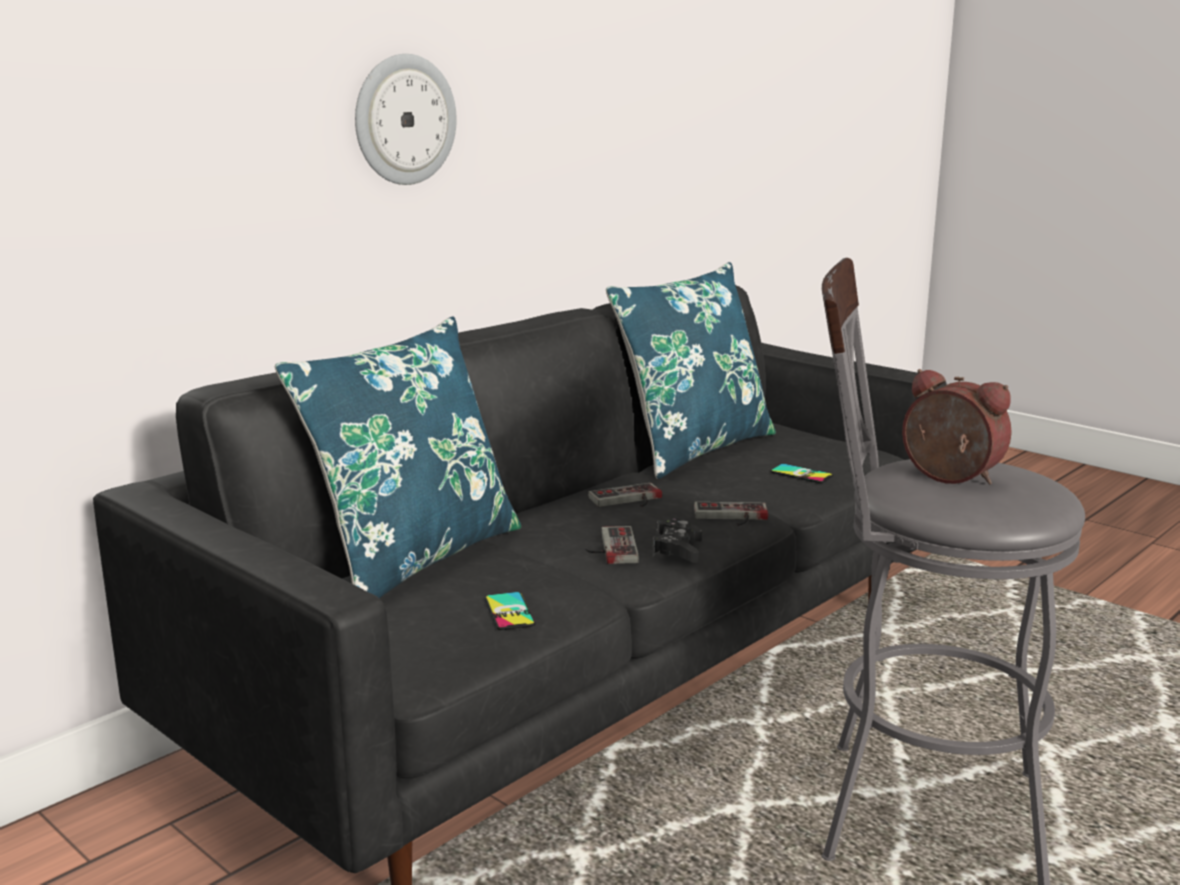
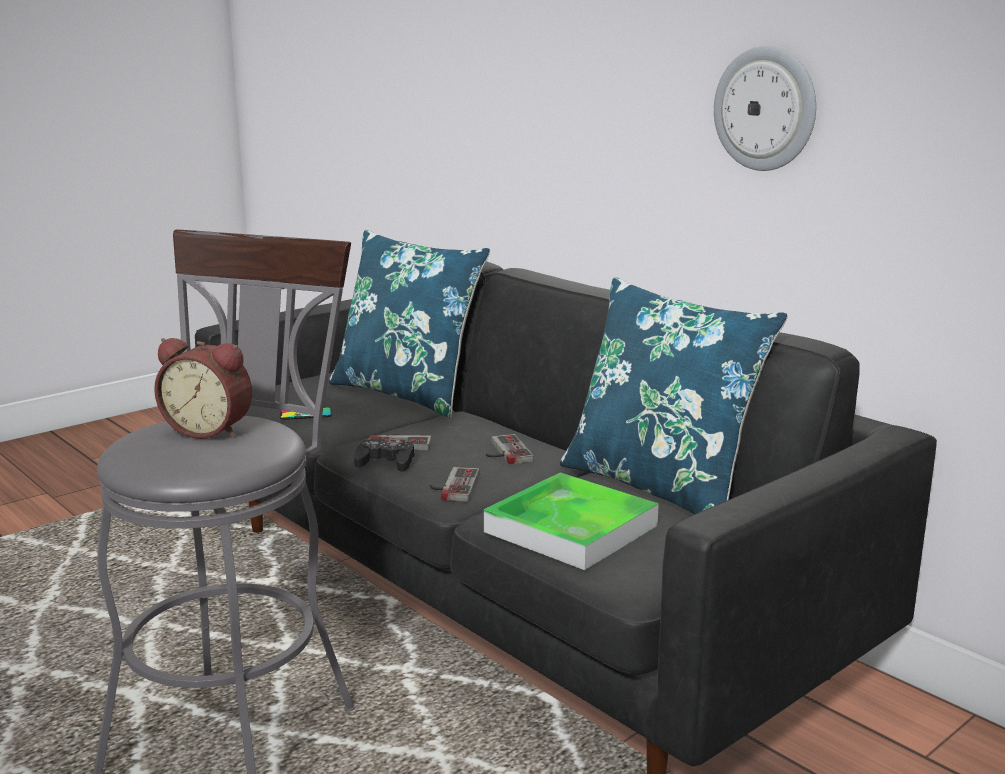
camera: 95 degrees right, 0 degrees up
wall clock [355,54,457,185] -> wall clock moved to [714,46,816,171]
phone [770,464,833,483] -> tray [484,473,659,570]
alarm clock [902,369,1012,485] -> alarm clock turned 60 degrees clockwise [154,338,252,439]

